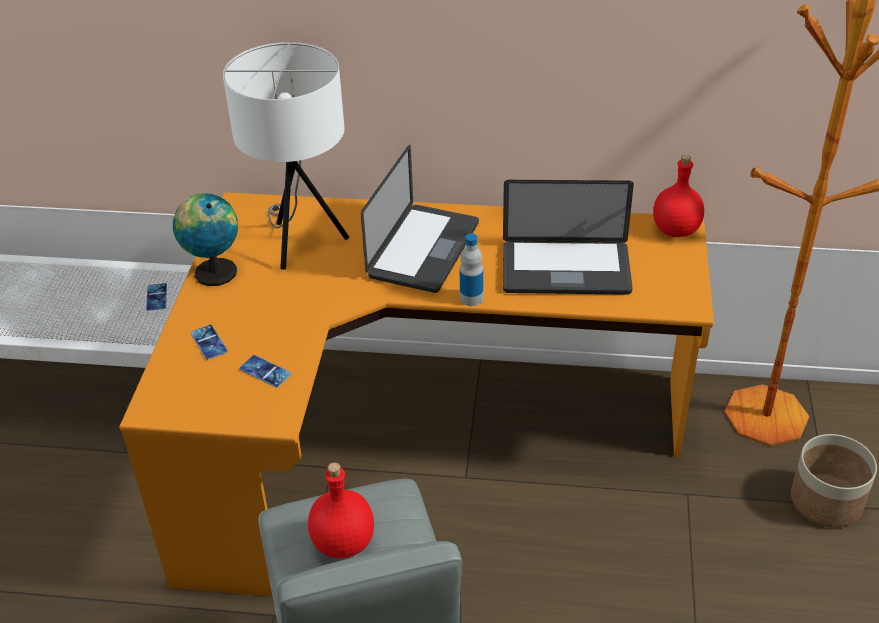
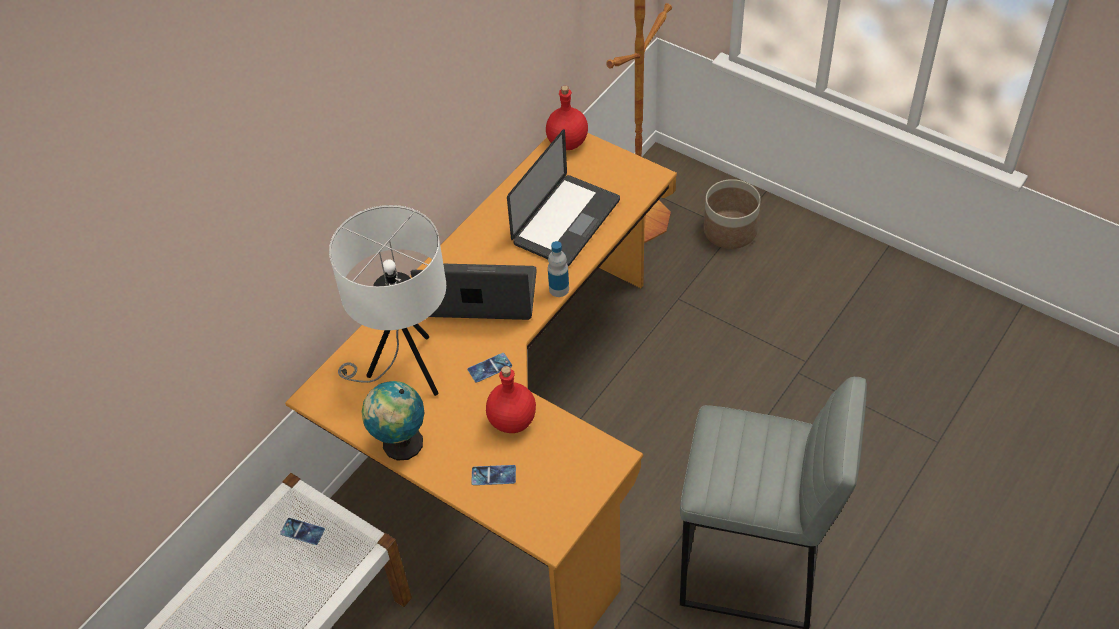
camera: 60 degrees left, 10 degrees up
phone [240,355,291,387] -> phone moved to [468,353,512,383]
red bottle [308,462,374,558] -> red bottle moved to [486,366,536,433]
laptop [361,145,479,293] -> laptop turned 45 degrees counterclockwise [411,264,537,320]

